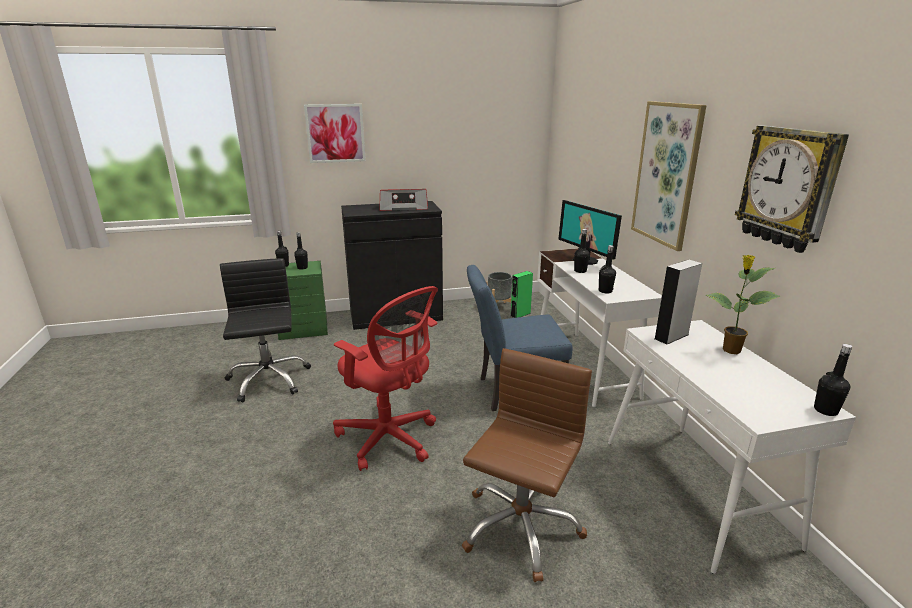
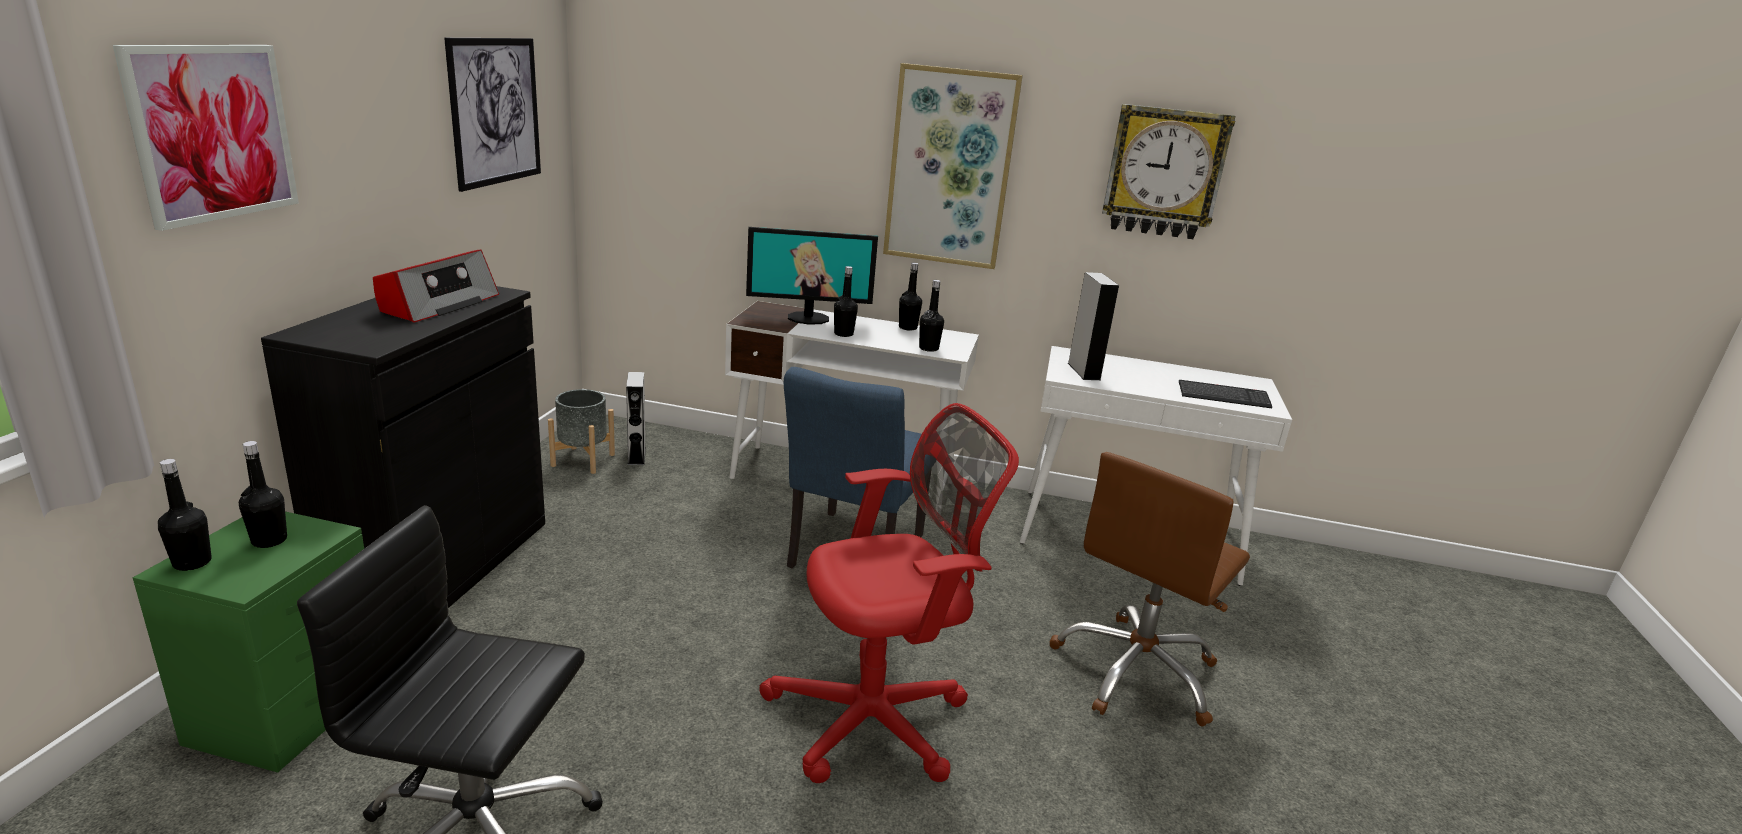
camera: 65 degrees left, 0 degrees up
brown office chair [462,348,592,582] -> brown office chair turned 105 degrees counterclockwise [1049,452,1250,726]
green speaker [510,271,533,318] -> grey speaker [626,372,646,465]
potted plant [706,255,780,354] -> none
black bottle [814,344,852,416] -> black bottle moved to [899,263,922,330]
none -> picture [444,38,541,192]
none -> keyboard [1179,380,1272,408]

